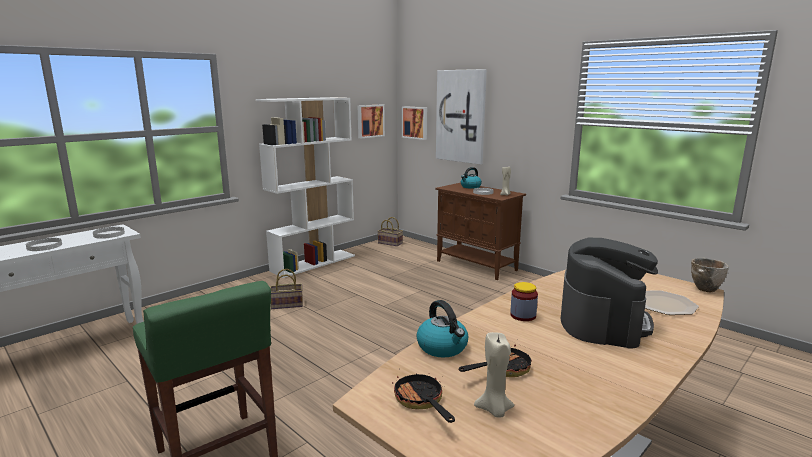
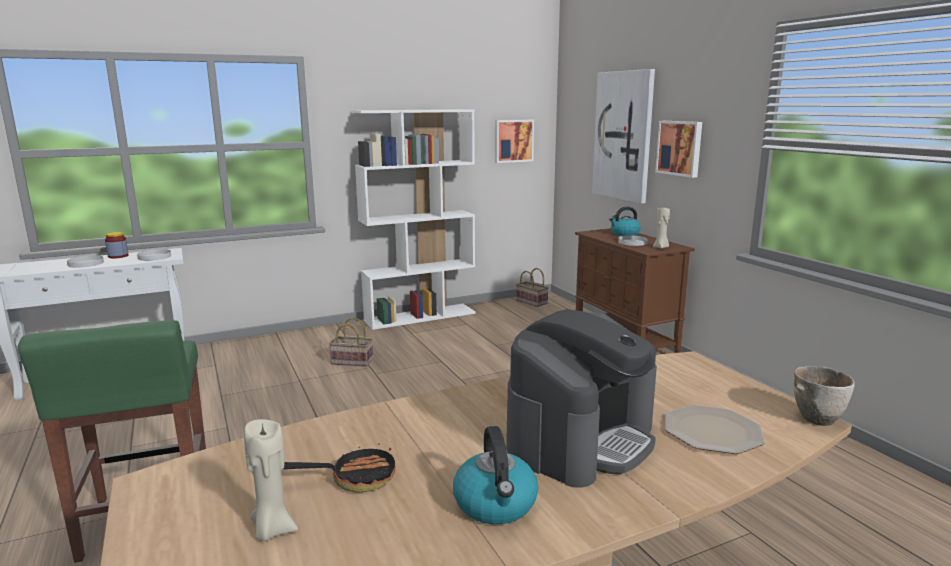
camera: 20 degrees right, 0 degrees up
frying pan [392,373,455,423] -> none
picture [402,106,427,140] -> picture moved to [655,121,702,178]
kettle [417,300,468,358] -> kettle moved to [453,426,538,524]
jar [510,282,538,321] -> jar moved to [105,232,129,258]

